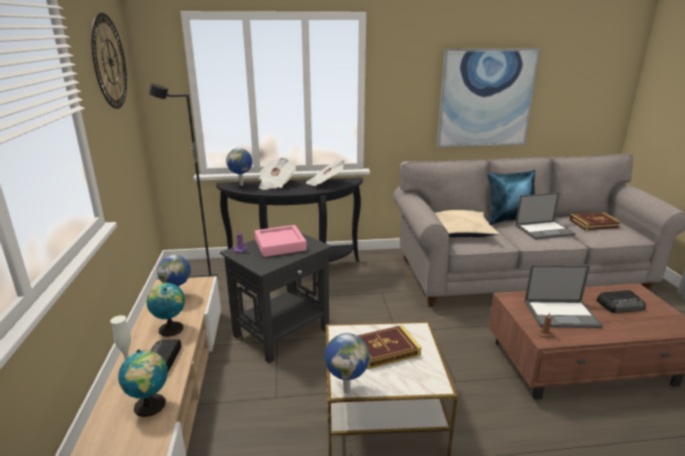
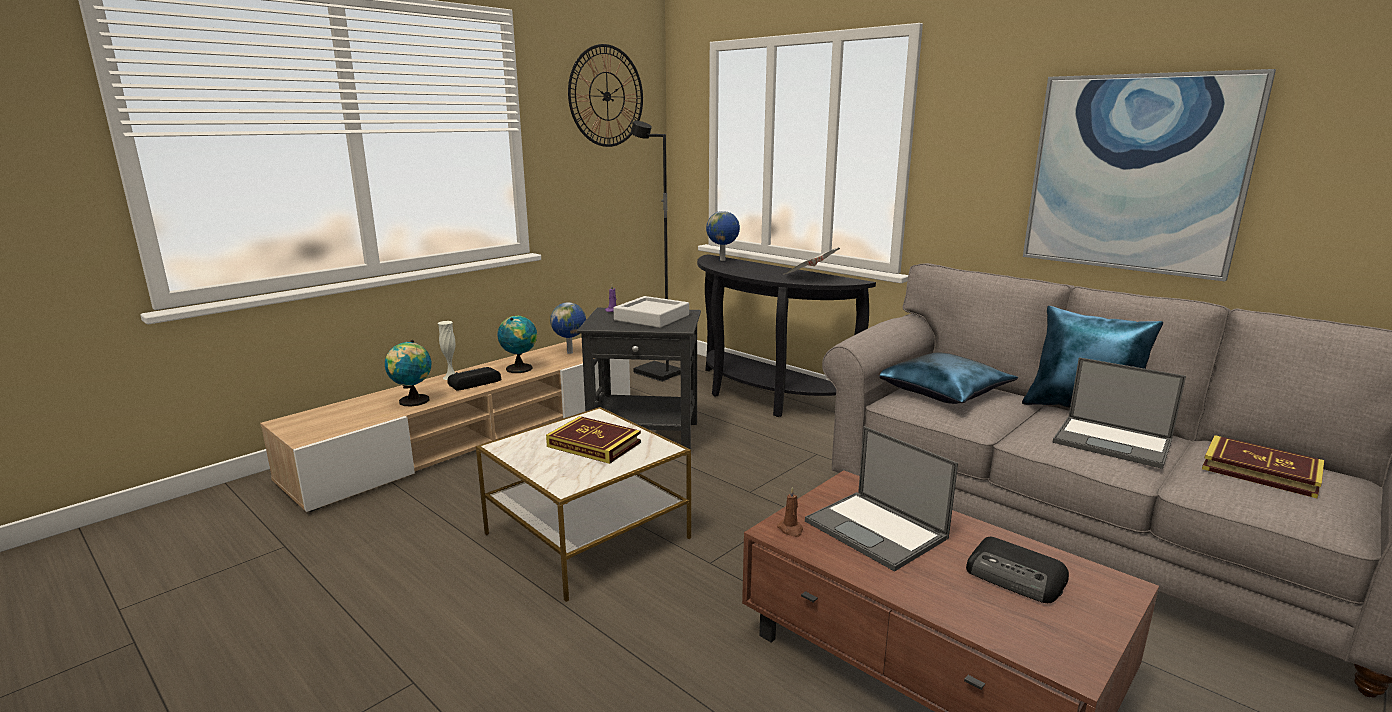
camera: 50 degrees right, 5 degrees down
pink tray [255,225,307,257] -> grey tray [613,296,689,328]
newspaper [258,158,296,190] -> none
globe [325,333,370,393] -> none
beige pillow [435,210,499,237] -> blue pillow [879,352,1018,404]

